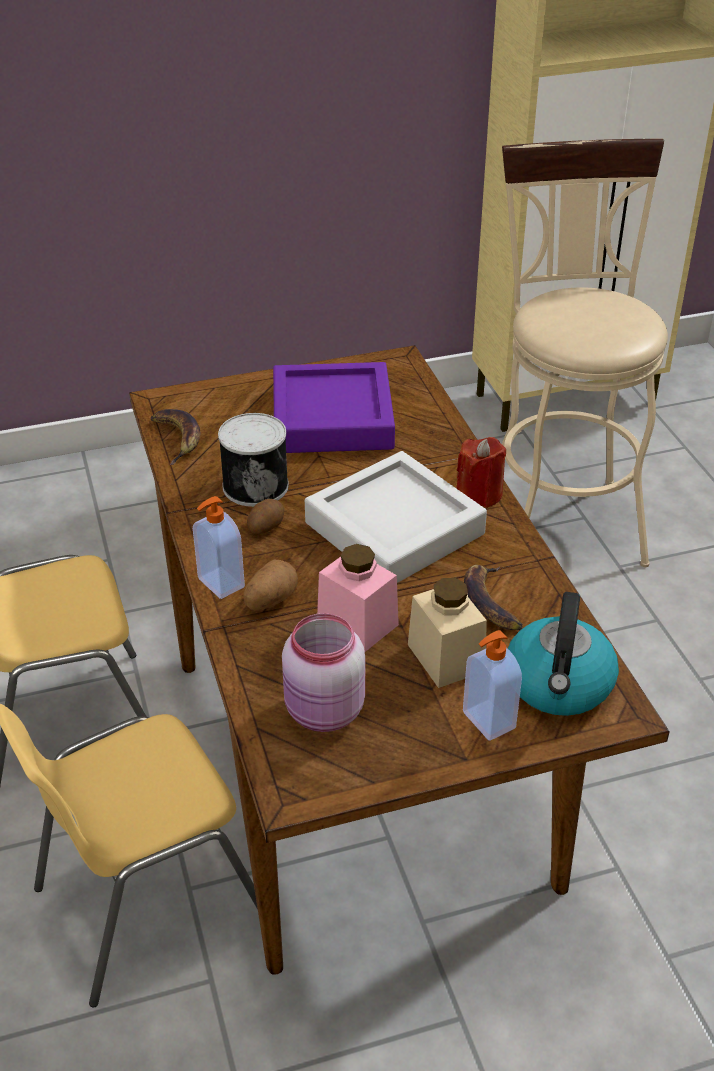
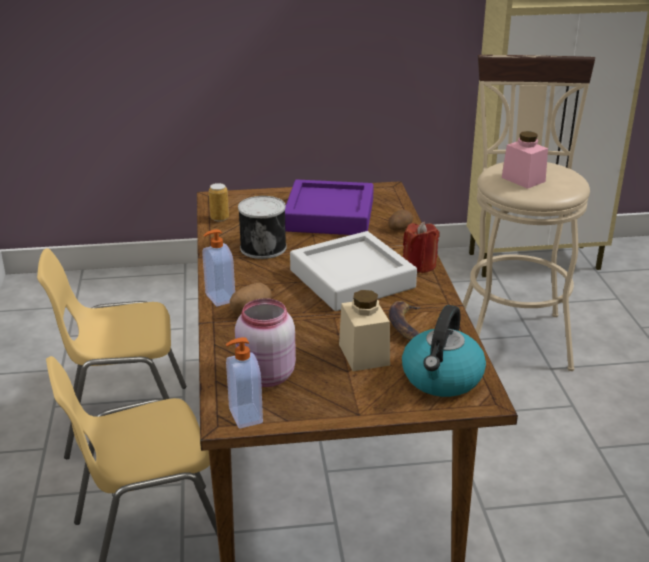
camera: 10 degrees right, 10 degrees down
banana [151,409,200,465] -> can [209,183,229,221]
potato [247,499,284,534] -> potato moved to [388,210,413,231]
pink jar [317,544,399,652] -> pink jar moved to [502,131,548,189]
soap dispenser [463,630,522,741] -> soap dispenser moved to [226,337,263,429]

